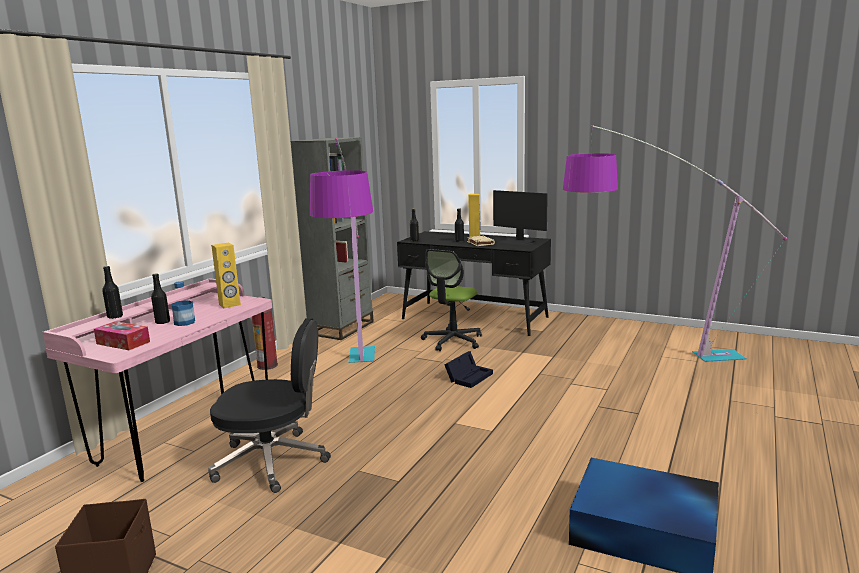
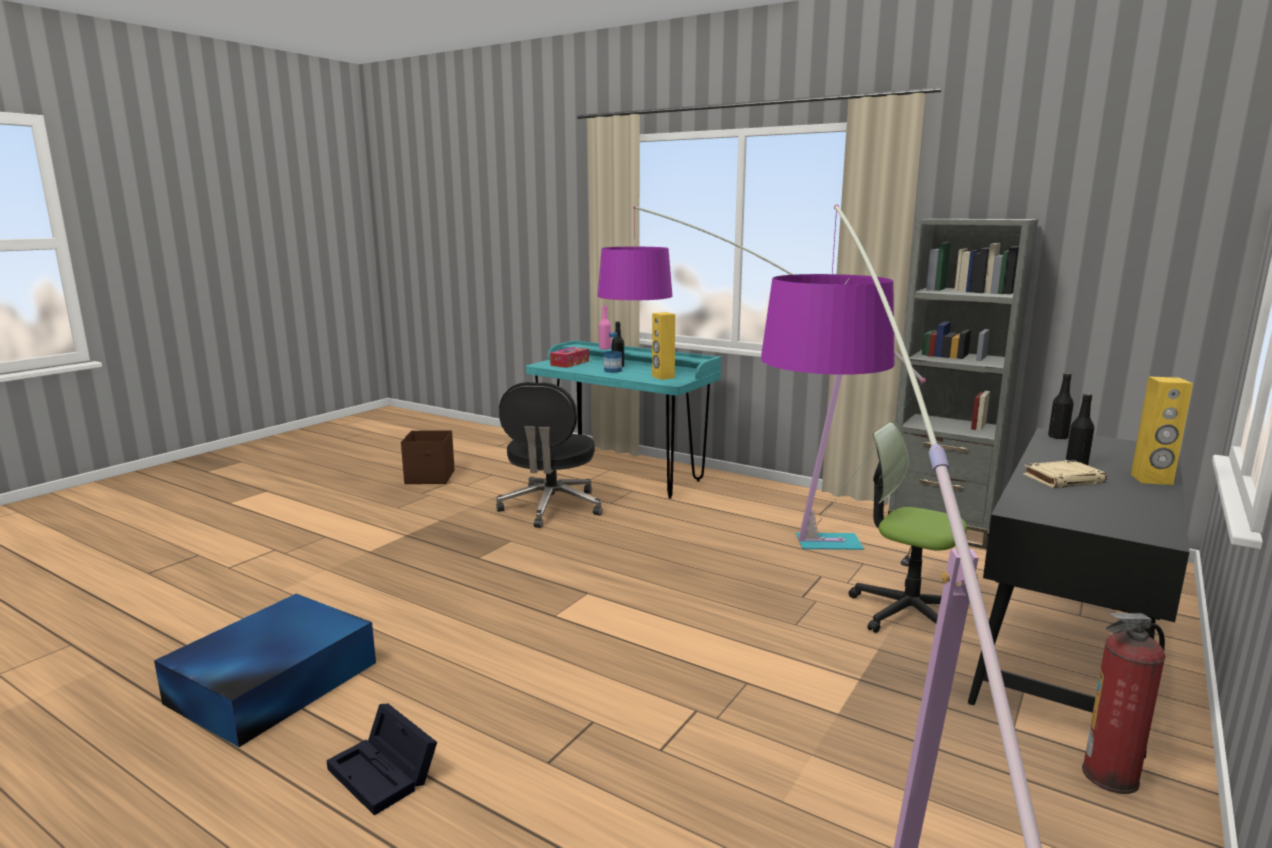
camera: 95 degrees right, 0 degrees up
pink desk [43,278,272,482] -> turquoise desk [526,340,721,499]
black bottle [102,266,123,319] -> pink bottle [599,305,611,349]
fire extinguisher [252,296,278,370] -> fire extinguisher moved to [1082,613,1166,794]
black storage box [445,351,493,388] -> black storage box moved to [326,704,437,816]
monitor [493,190,548,246] -> none

